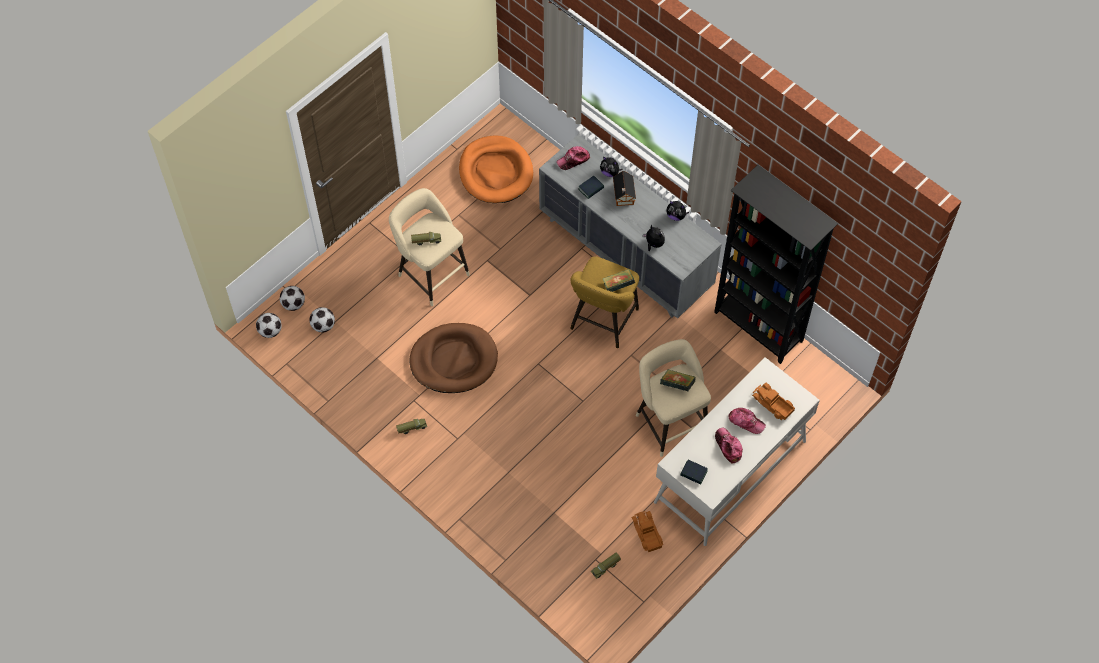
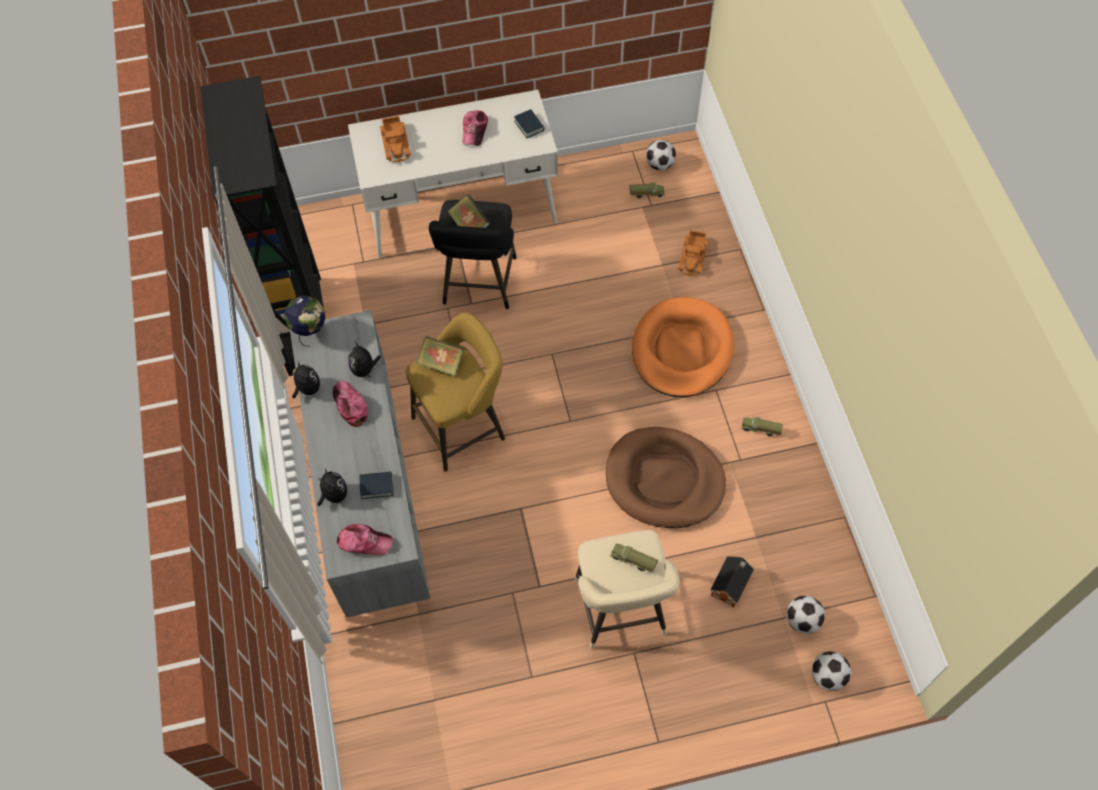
camera: 145 degrees left, 0 degrees up
football [256,313,282,338] -> football moved to [646,140,676,170]
orange dog bed [459,135,533,203] -> orange dog bed moved to [632,297,734,397]
toy house [613,171,636,206] -> toy house moved to [711,556,754,607]
toy truck [631,511,663,552] -> toy truck moved to [678,230,708,276]
beige stool [636,339,711,457] -> black stool [429,200,517,309]
cap [728,408,766,434] -> cap moved to [333,381,368,427]
none -> globe [284,296,325,347]

